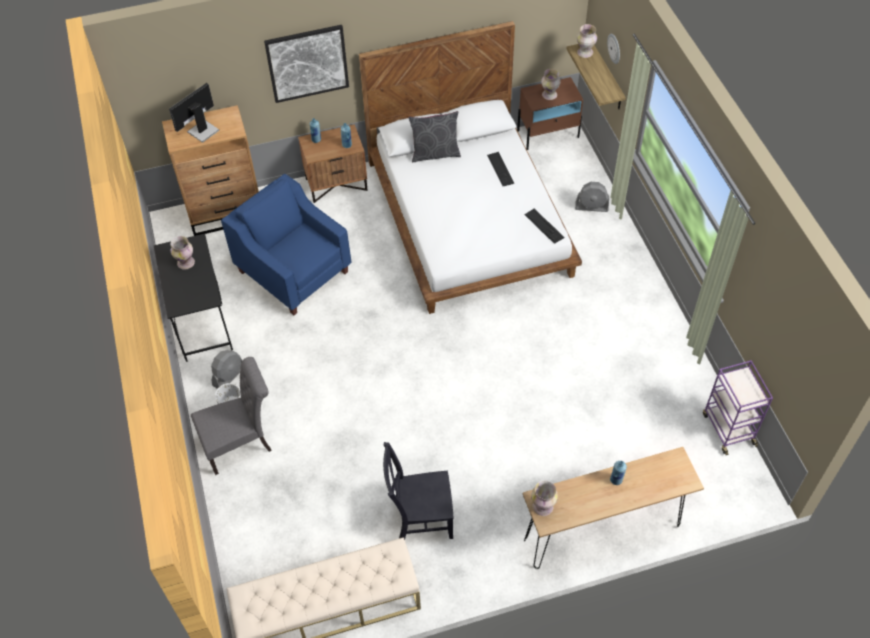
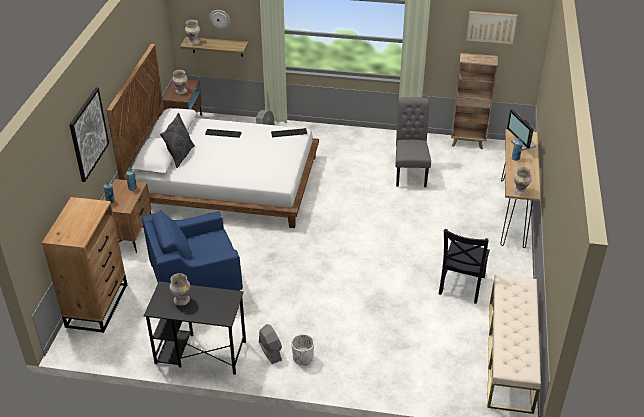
camera: 65 degrees left, 15 degrees down
monitor [169,83,219,143] -> monitor moved to [507,109,536,151]
grey chair [191,357,272,475] -> grey chair moved to [395,97,431,187]
purple cart [703,360,773,455] -> brown bookcase [451,53,498,149]
none -> picture [466,11,517,44]

